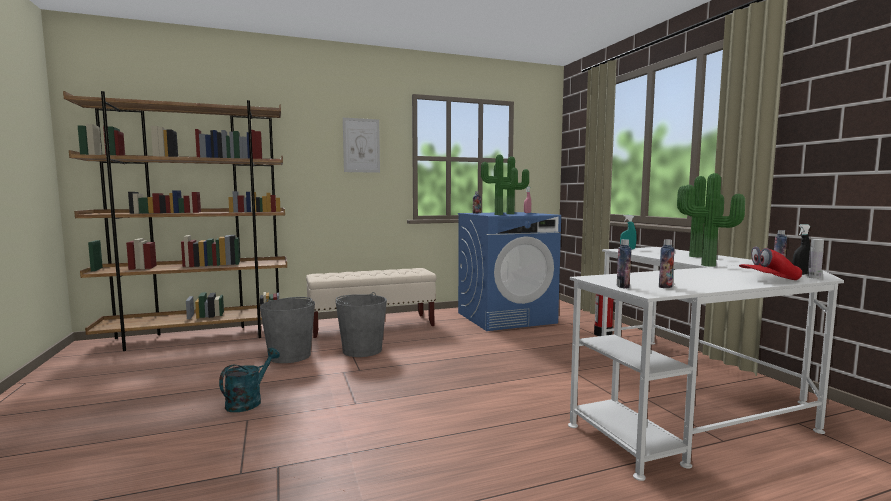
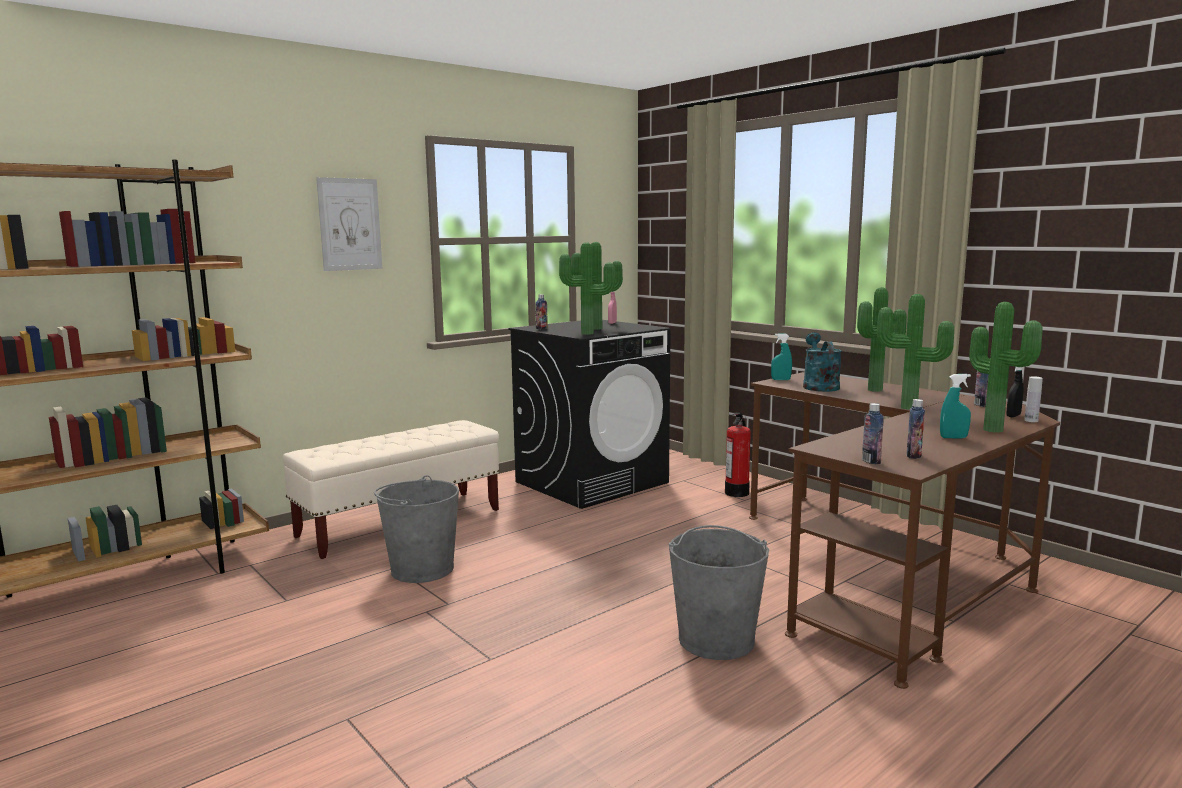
camera: 20 degrees left, 5 degrees up
turquoise watering can [219,348,280,412] -> turquoise watering can moved to [803,332,842,392]
grey bucket [260,297,315,363] -> grey bucket moved to [669,525,769,660]
blue washing machine [458,212,561,331] -> black washing machine [508,320,671,509]
white desk [568,247,844,481] -> brown desk [749,372,1060,689]
red cap [739,246,802,280] -> potted plant [969,302,1042,433]
none -> turquoise spray bottle [940,374,971,438]

